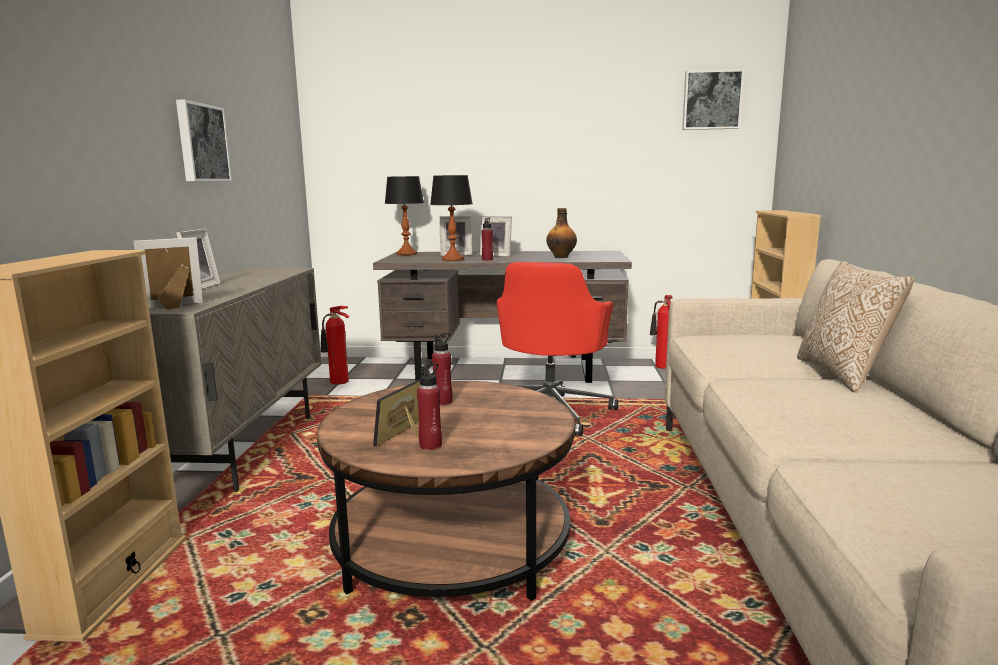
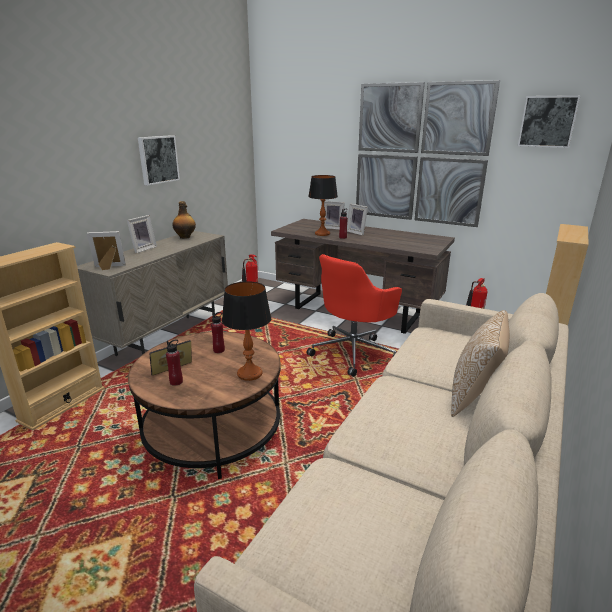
camera: 25 degrees right, 10 degrees up
table lamp [385,176,424,255] -> table lamp moved to [222,281,272,381]
bottle [546,208,577,258] -> bottle moved to [172,201,196,239]
none -> picture [356,80,500,227]

